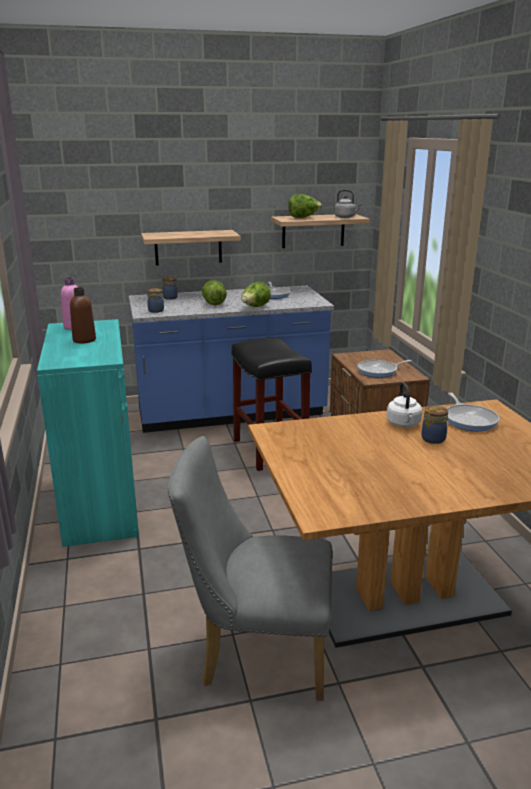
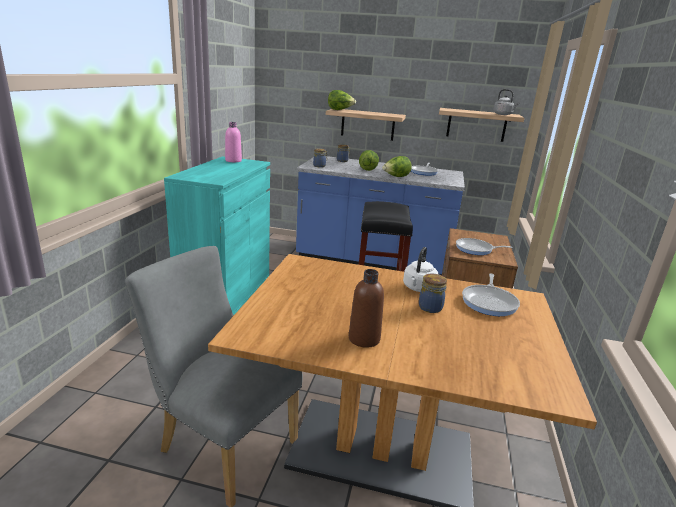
camera: 25 degrees right, 0 degrees up
brown bottle [70,287,96,343] -> brown bottle moved to [349,269,384,348]
lettuce [288,194,322,218] -> lettuce moved to [328,90,356,110]

